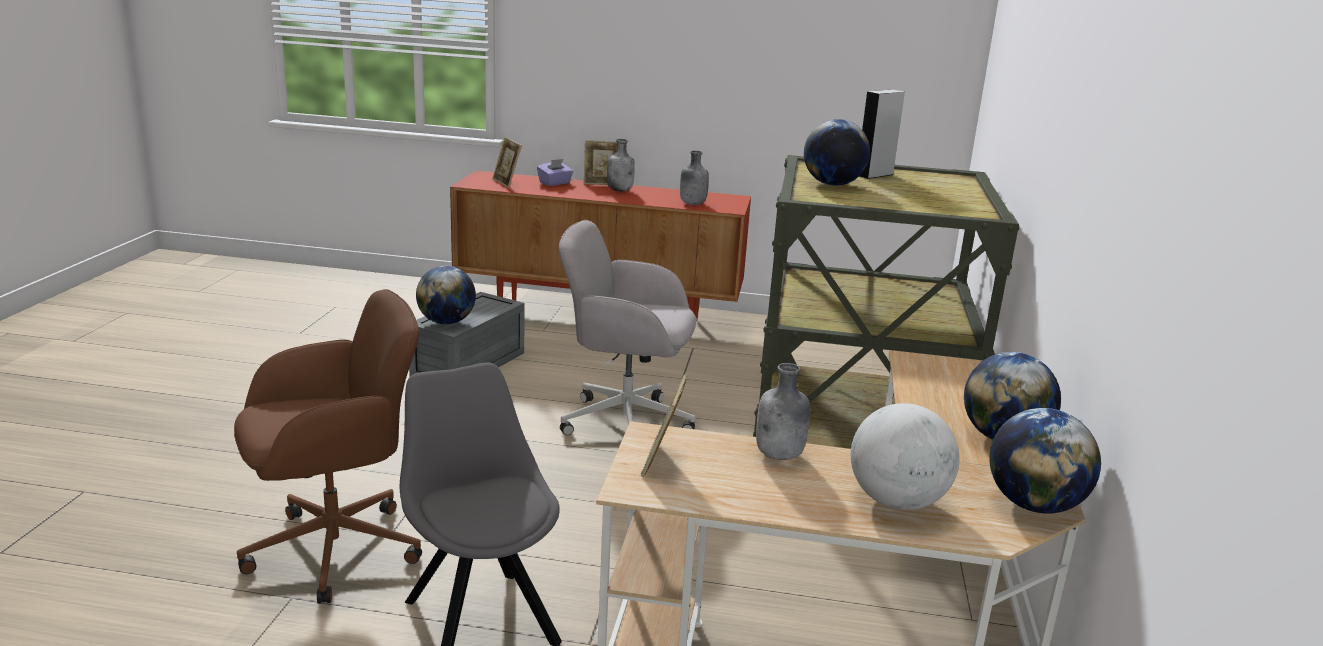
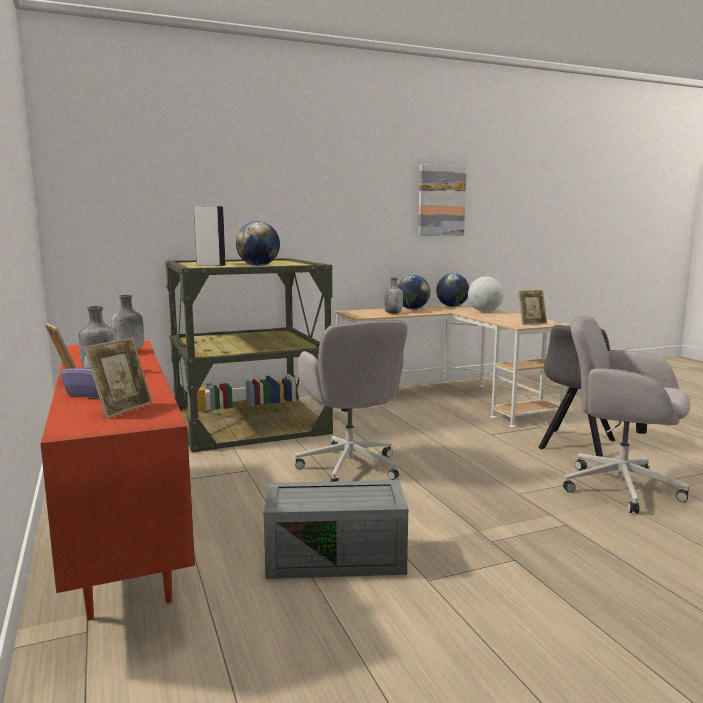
camera: 120 degrees left, 10 degrees down
brown office chair [234,289,422,604] -> grey office chair [563,315,690,513]
globe [416,266,476,325] -> none
grey bottle [756,363,810,460] -> grey bottle moved to [384,277,403,314]
none -> picture [418,164,467,236]

